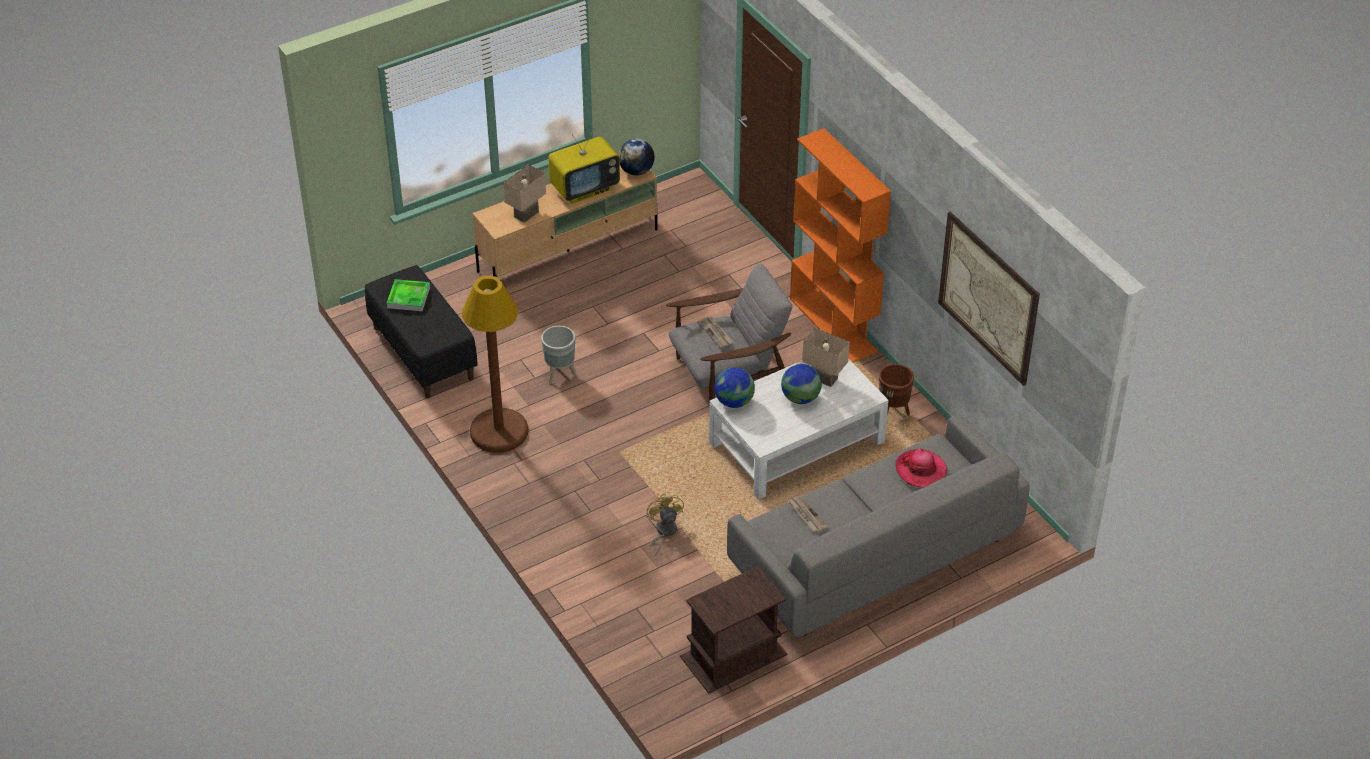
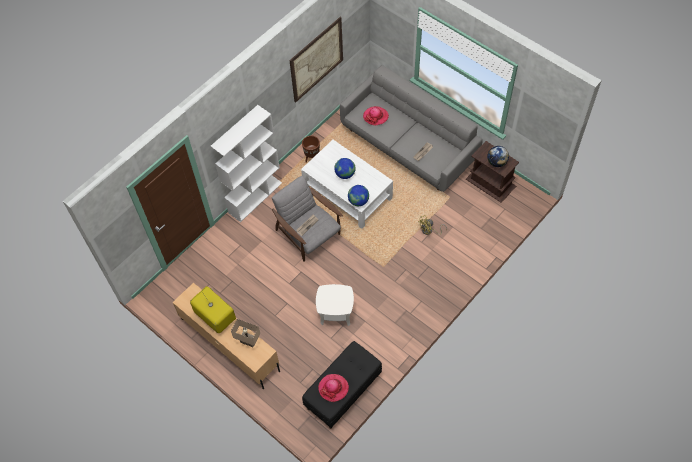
camera: 105 degrees left, 15 degrees up
tray [387,279,430,311] -> hat [318,374,349,402]
brown floor lamp [462,276,528,453] -> none
grey planter [541,326,577,383] -> white side table [316,284,354,326]
globe [618,139,655,175] -> globe moved to [487,146,509,167]
orange bookcase [790,128,891,363] -> white bookcase [211,105,282,222]
beige table lamp [802,328,850,387] -> none

